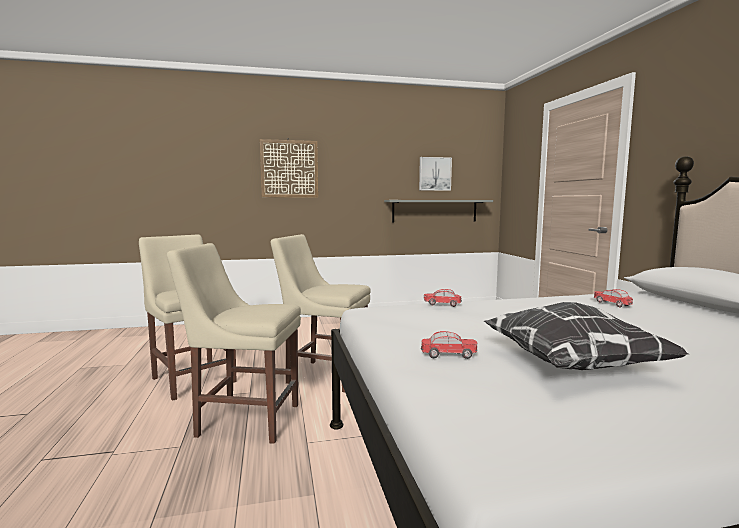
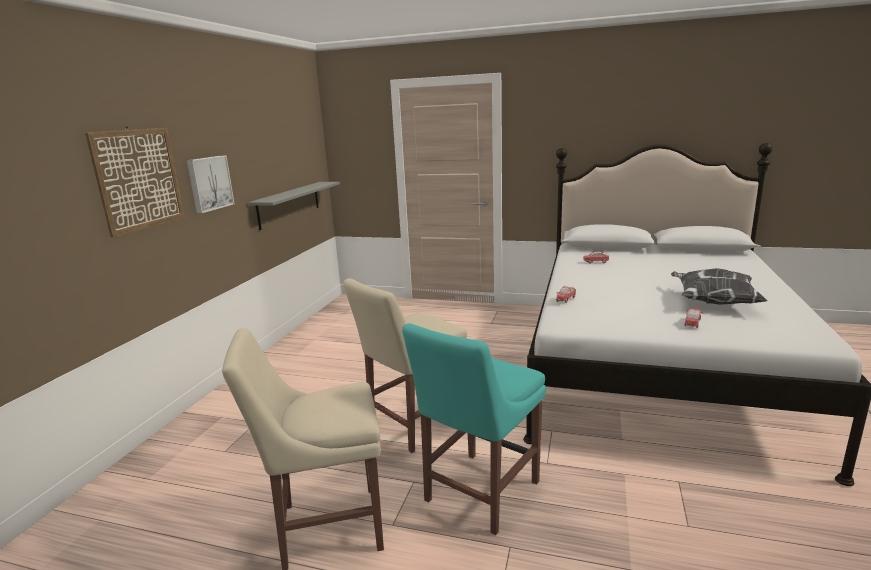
camera: 60 degrees left, 10 degrees up
beige chair [167,243,301,444] -> turquoise chair [402,323,546,535]
picture [419,157,452,191] -> picture moved to [187,155,234,213]

